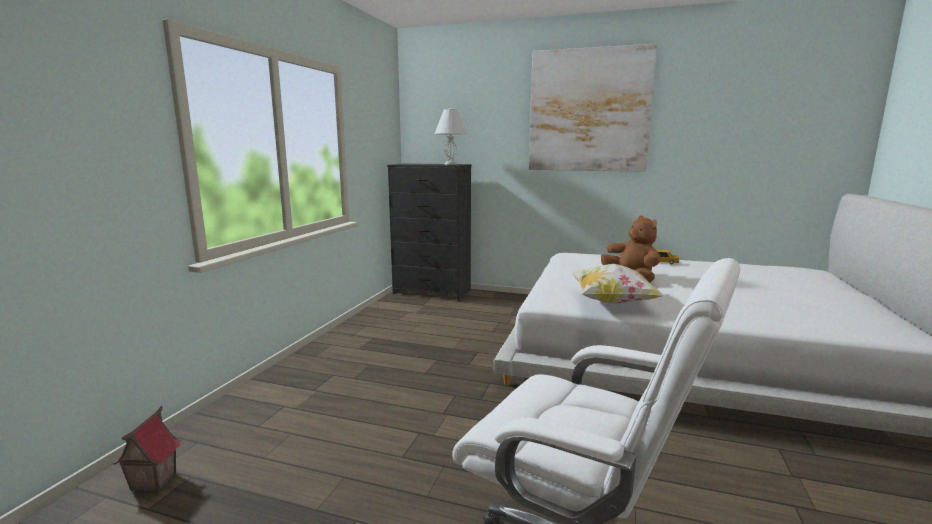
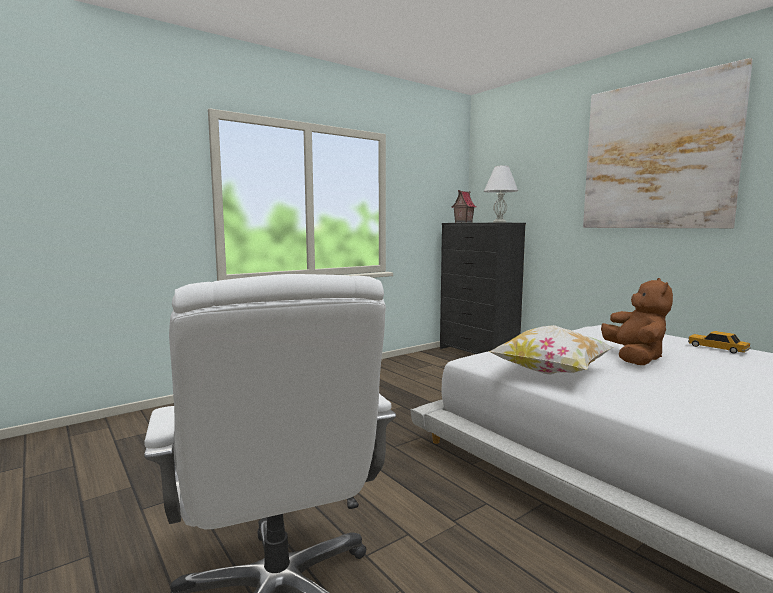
camera: 35 degrees right, 5 degrees down
toy house [113,406,181,492] -> toy house moved to [452,190,476,223]

